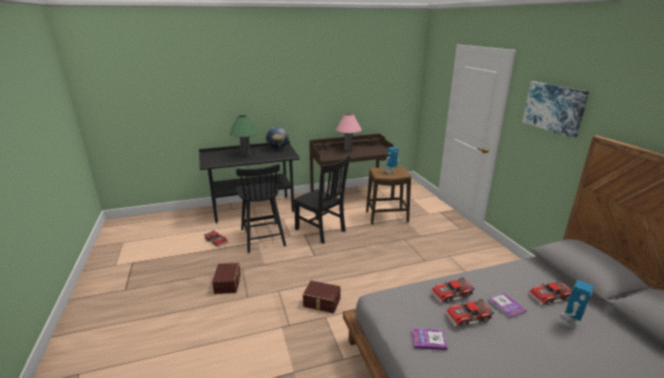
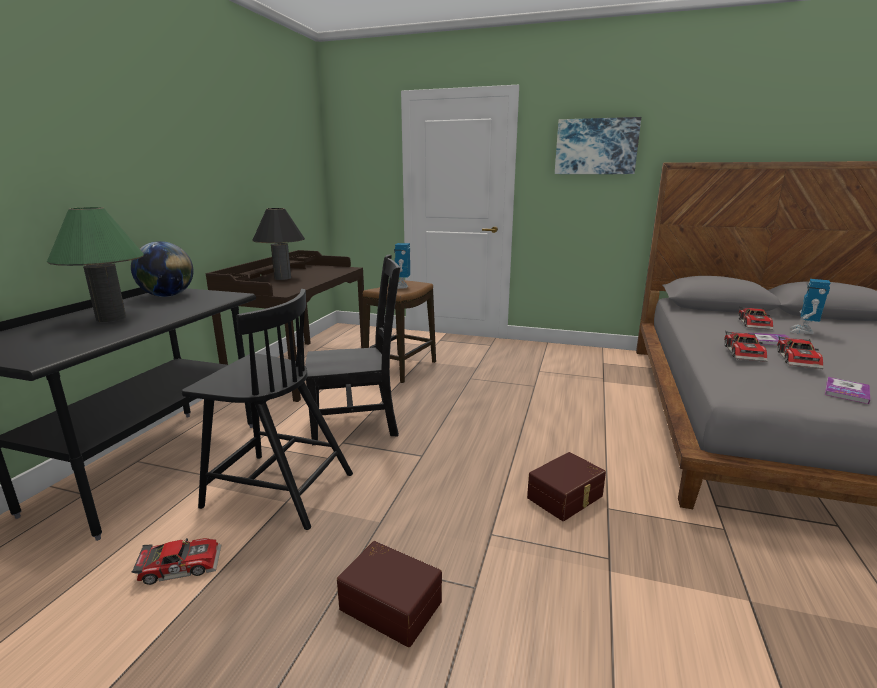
camera: 55 degrees left, 5 degrees down
pink table lamp [336,113,362,150] -> black table lamp [252,208,305,280]
toy robot [555,280,593,328] -> toy robot turned 45 degrees clockwise [790,279,830,334]

